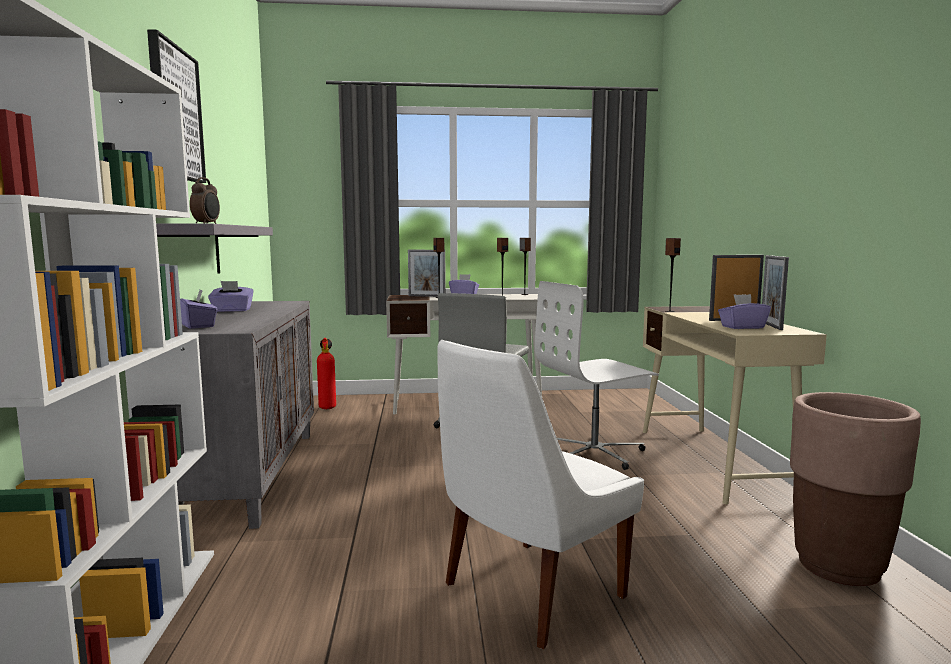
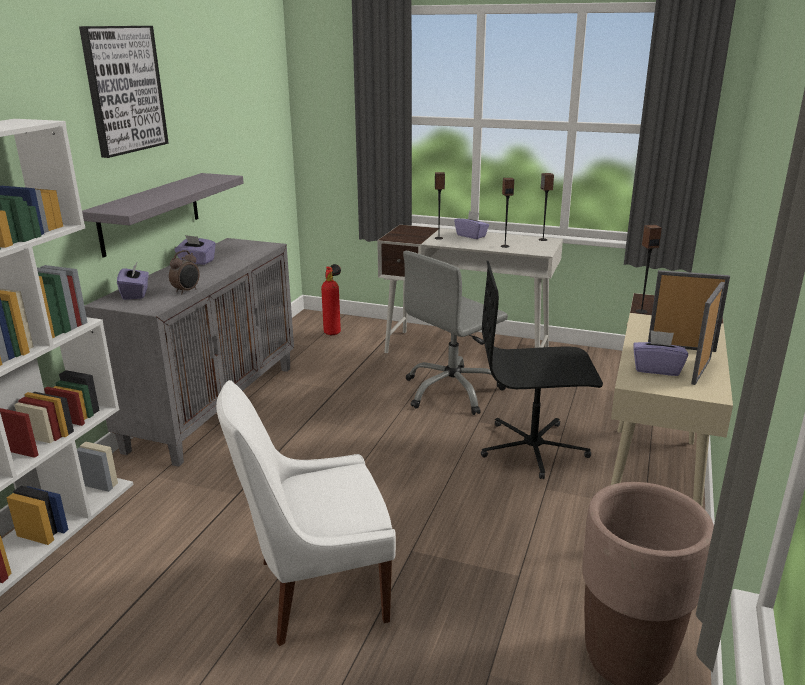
camera: 25 degrees right, 15 degrees up
alarm clock [190,177,220,224] -> alarm clock moved to [169,250,200,294]
picture frame [408,250,446,297] -> none
white office chair [535,281,659,470] -> black office chair [481,261,603,479]

